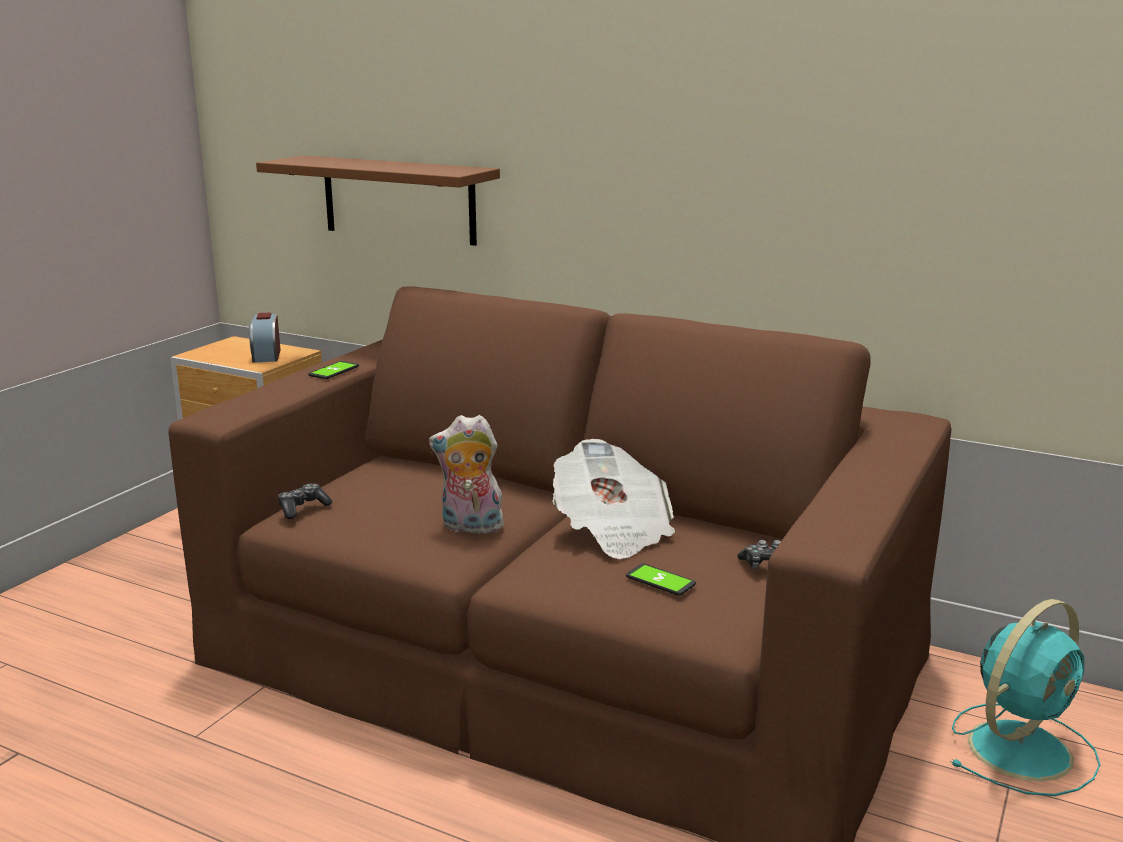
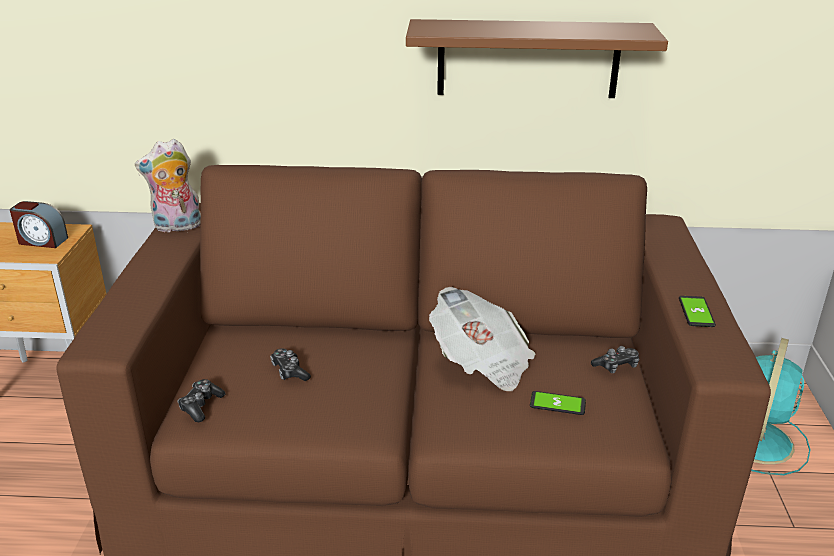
camera: 25 degrees left, 10 degrees up
alarm clock [249,312,281,363] -> alarm clock turned 45 degrees counterclockwise [10,201,68,248]
brown shelf [256,155,500,246] -> brown shelf moved to [406,19,668,98]
phone [308,361,359,379] -> phone moved to [679,296,716,327]
plush toy [429,415,504,537] -> plush toy moved to [135,139,201,233]
none -> game controller [270,348,311,381]

